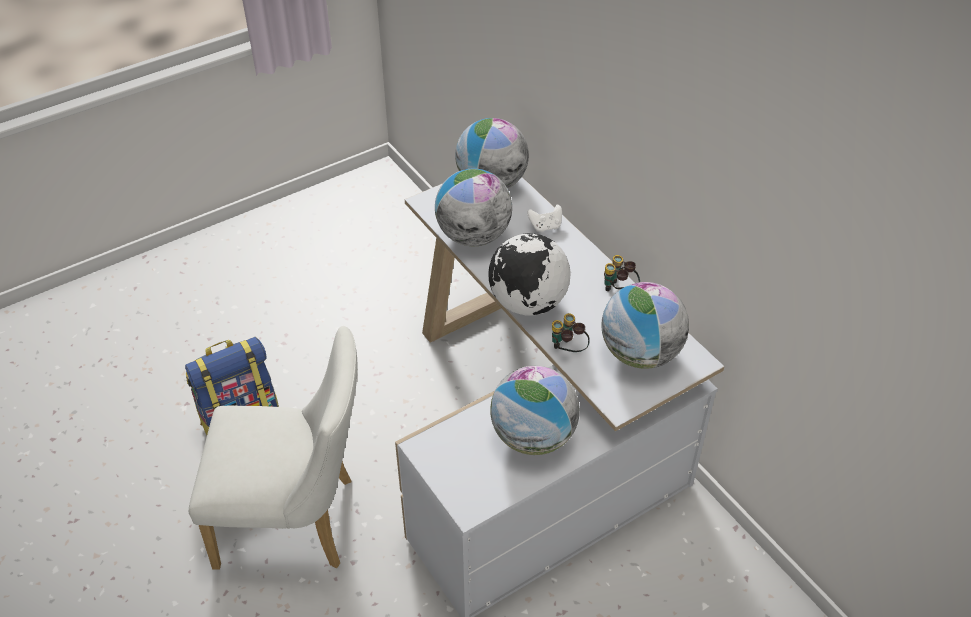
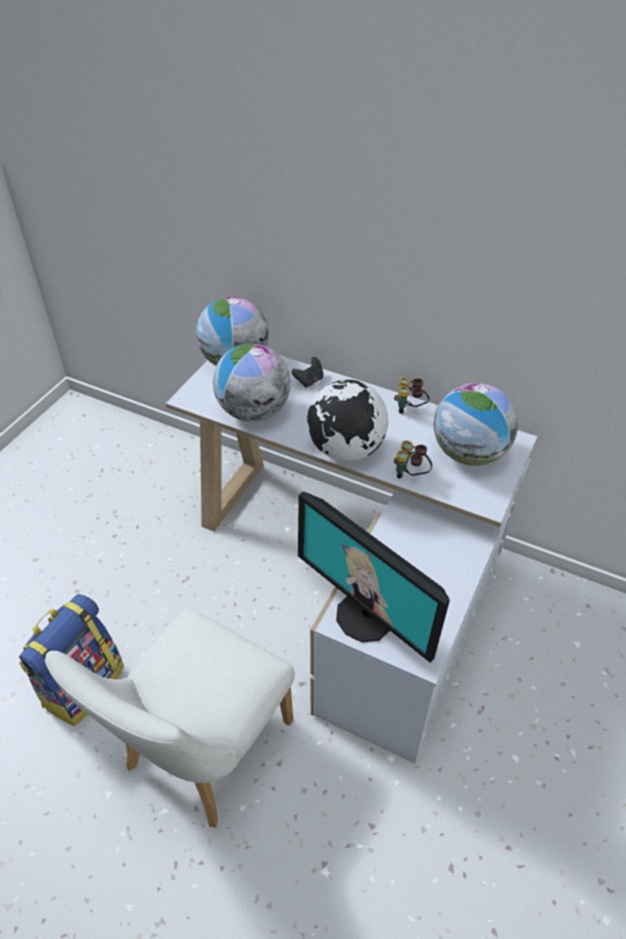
camera: 30 degrees left, 0 degrees up
white chair [189,326,358,570] -> white chair turned 150 degrees clockwise [45,608,295,827]
globe [490,366,580,455] -> none
white game controller [527,205,562,232] -> black game controller [291,357,324,388]
none -> monitor [298,491,450,662]

